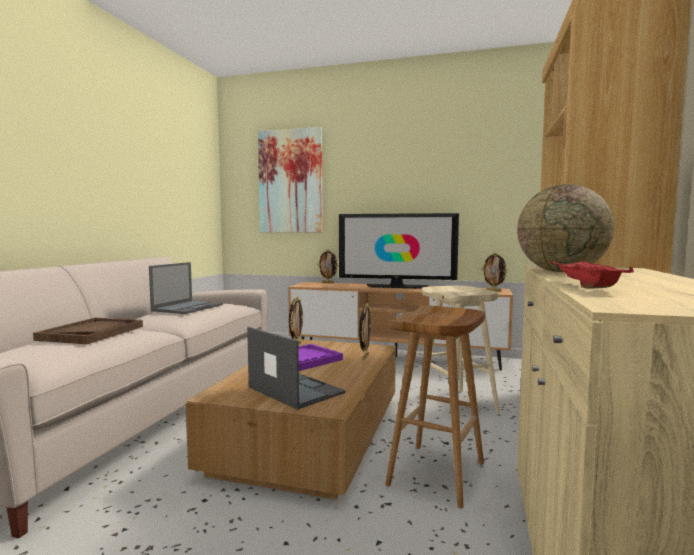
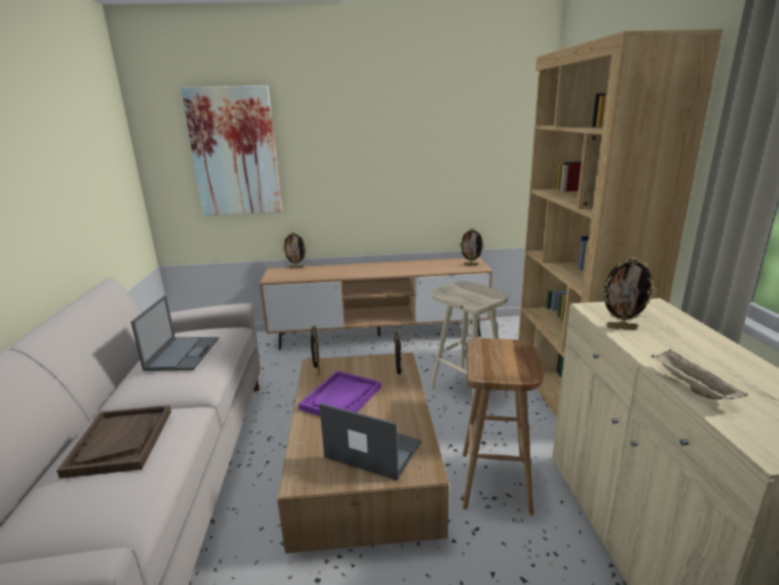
camera: 20 degrees left, 15 degrees up
television [339,213,459,289] -> none
globe [517,184,614,272] -> picture frame [601,257,656,329]
red tray [550,260,634,288] -> beige tray [651,349,748,400]

